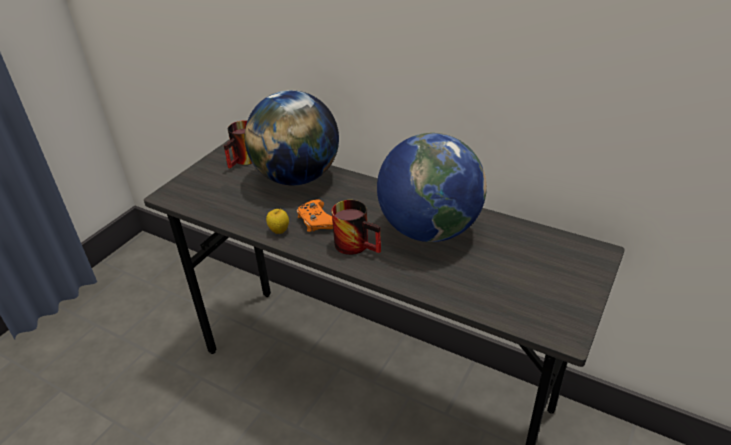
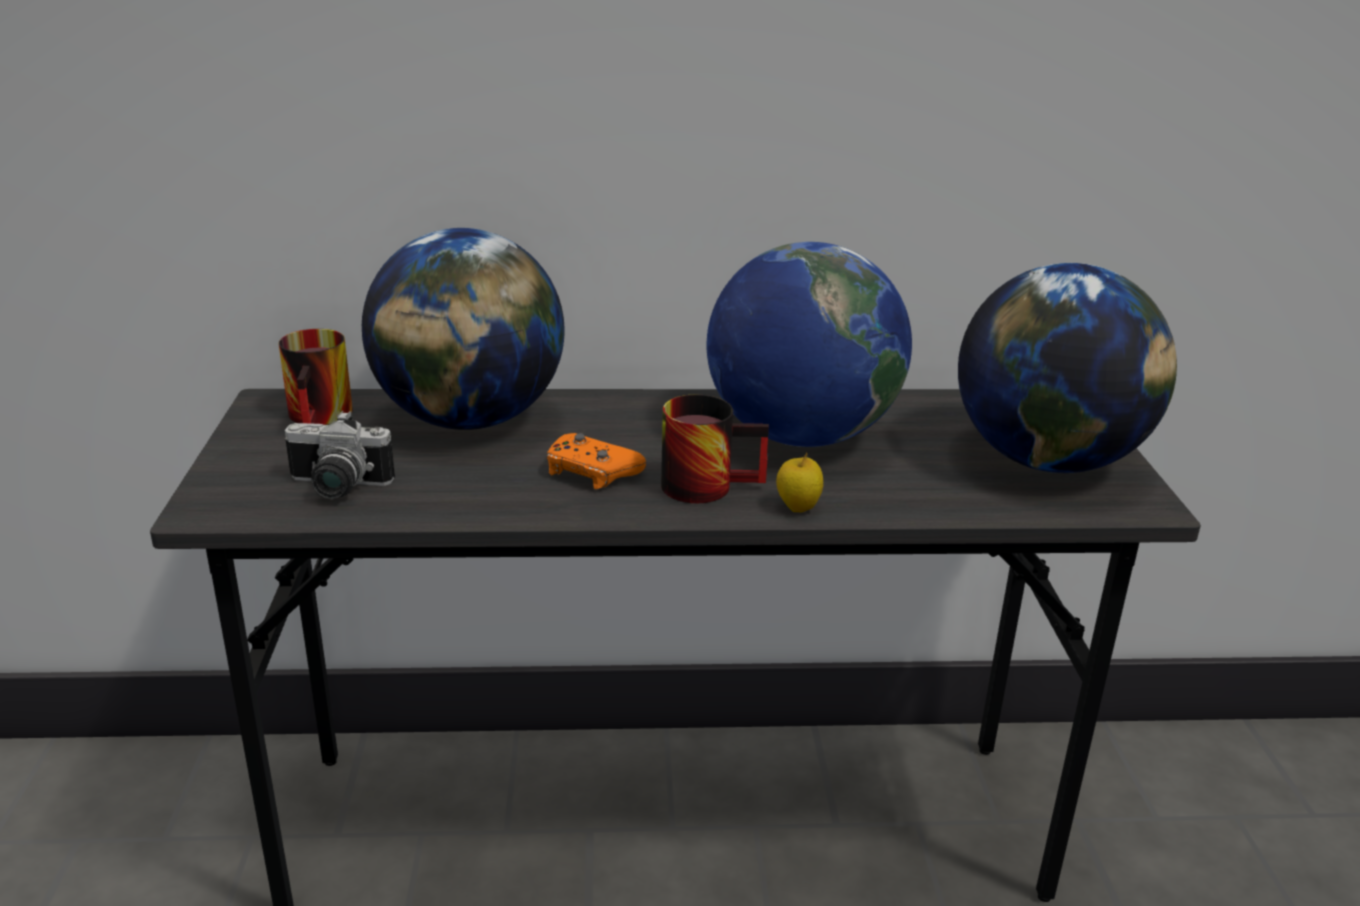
camera: 35 degrees left, 10 degrees down
apple [266,208,289,234] -> apple moved to [776,453,823,513]
none -> camera [285,411,395,499]
none -> globe [958,263,1177,473]

